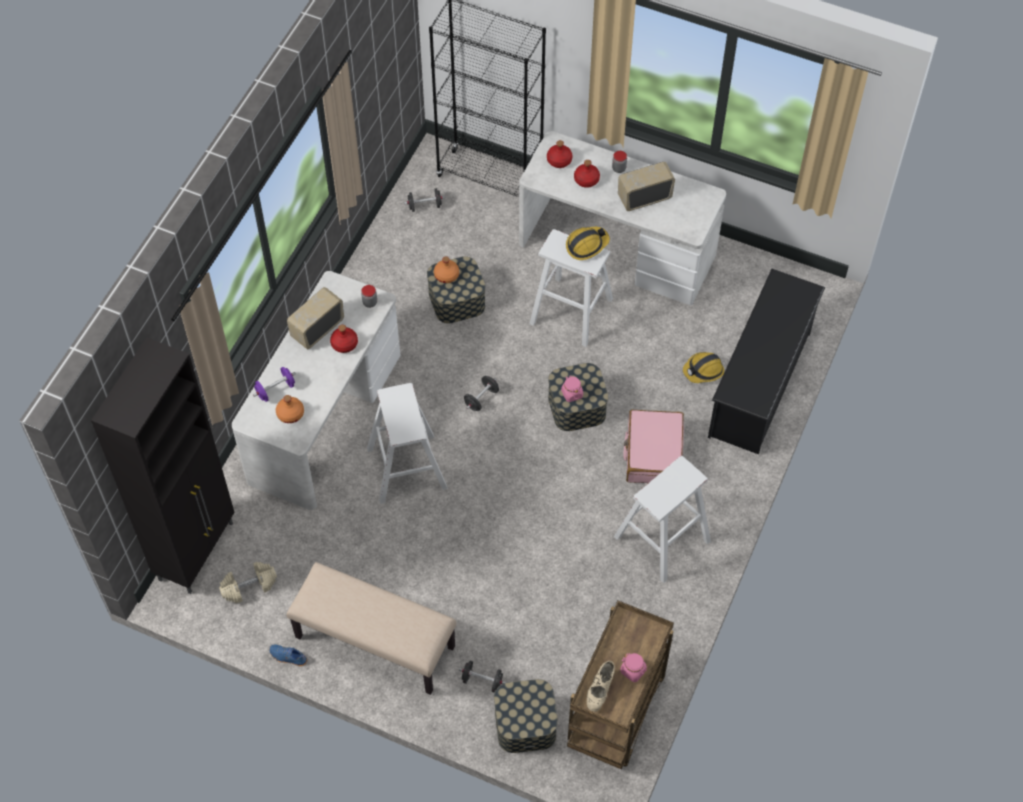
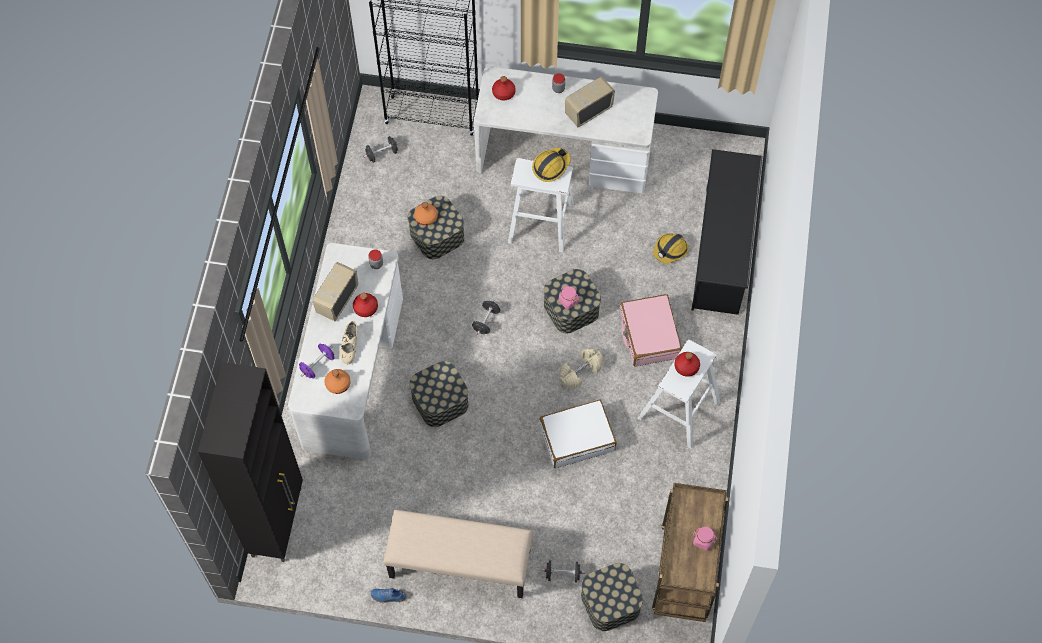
camera: 15 degrees left, 5 degrees up
beige dumbbell [219,562,277,603] -> beige dumbbell moved to [559,349,603,388]
white stool [367,383,448,504] -> storage box [409,361,469,427]
red bottle [574,160,600,188] -> red bottle moved to [675,352,700,377]
beige shoe [587,661,615,712] -> beige shoe moved to [340,321,358,364]
none -> white suitcase [539,399,616,468]

